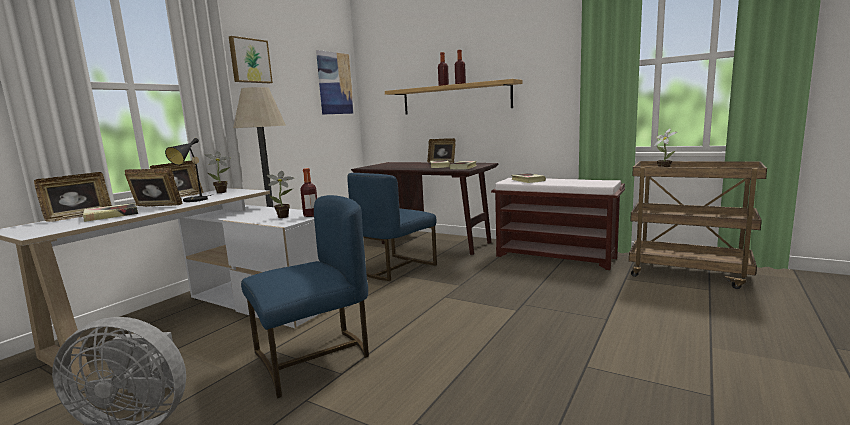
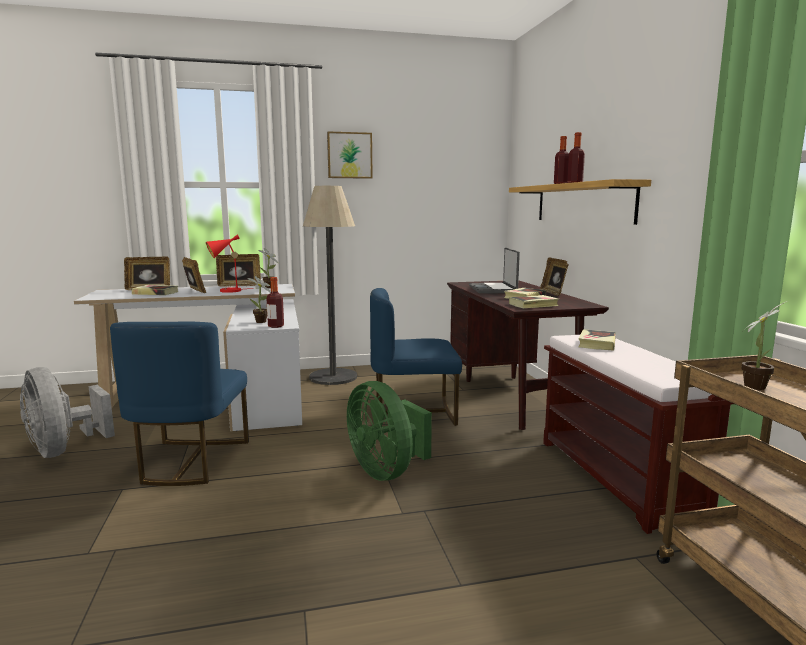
camera: 45 degrees right, 0 degrees up
black table lamp [165,138,211,202] -> red table lamp [206,235,254,293]
blue chair [241,195,369,398] -> blue chair turned 75 degrees clockwise [110,322,249,486]
picture [316,50,354,115] -> none
none -> green fan [347,381,432,481]
none -> laptop [469,248,520,294]

